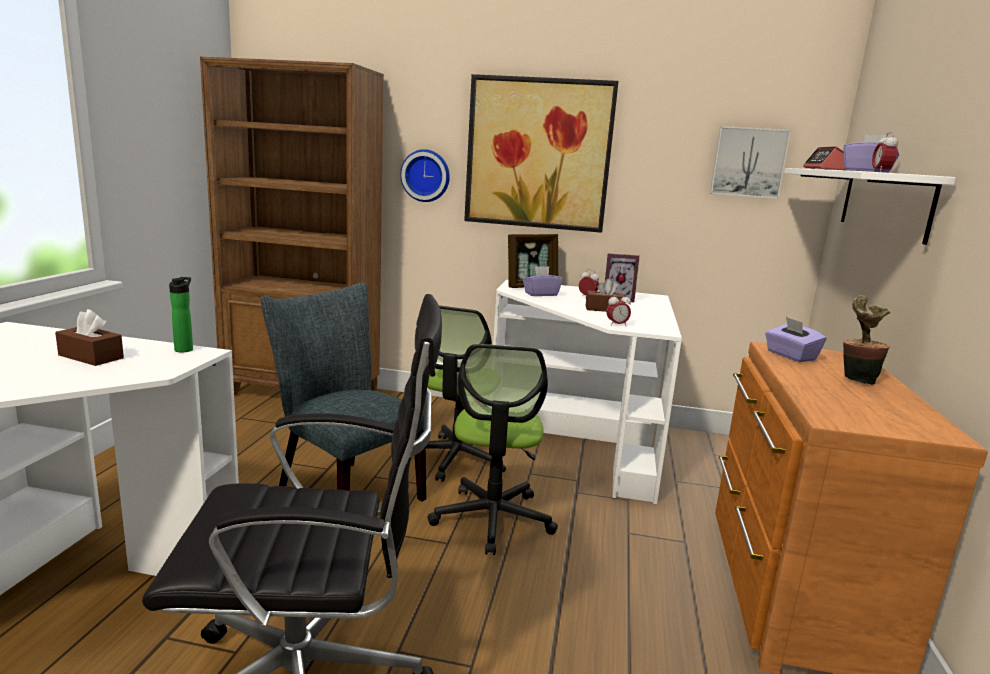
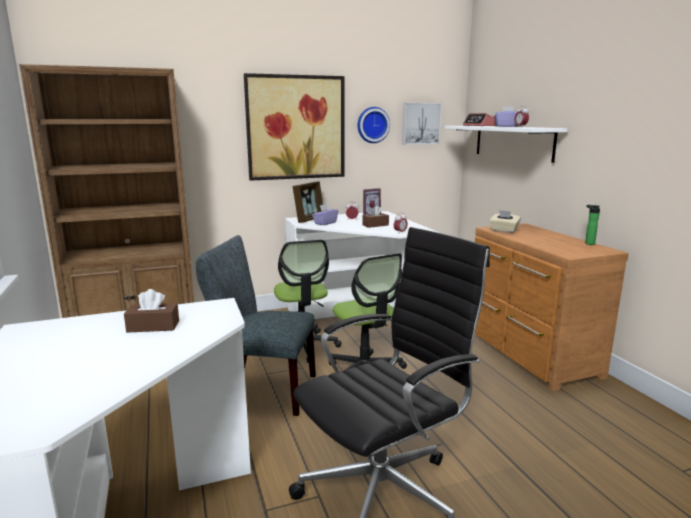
camera: 30 degrees left, 0 degrees up
bottle [169,277,193,352] -> bottle moved to [585,205,600,245]
wall clock [400,149,450,202] -> wall clock moved to [358,107,390,143]
purple tissue box [765,317,826,362] -> beige tissue box [490,210,521,233]
potted plant [843,295,890,385] -> none

